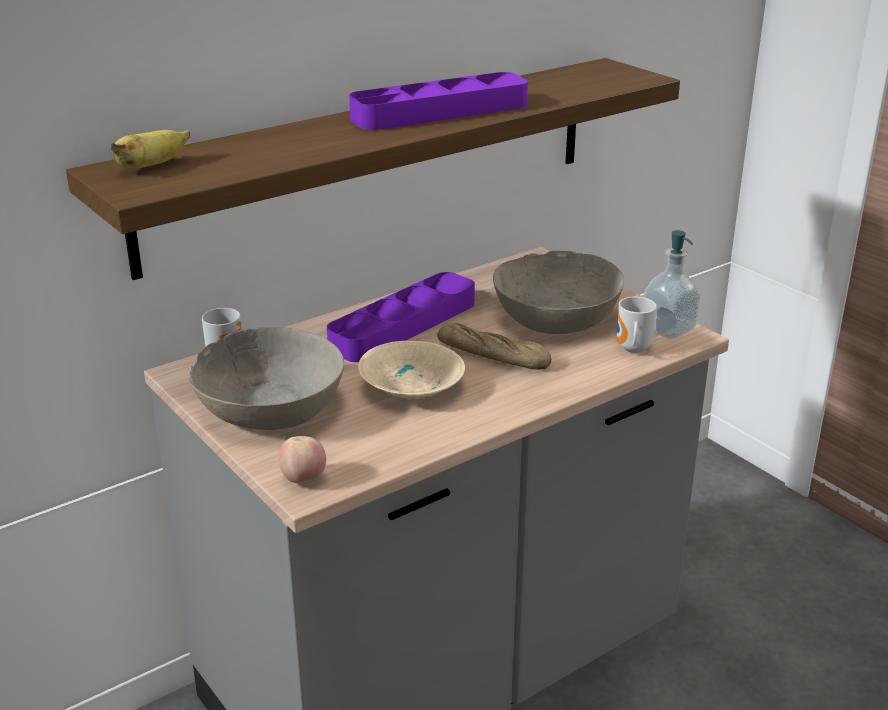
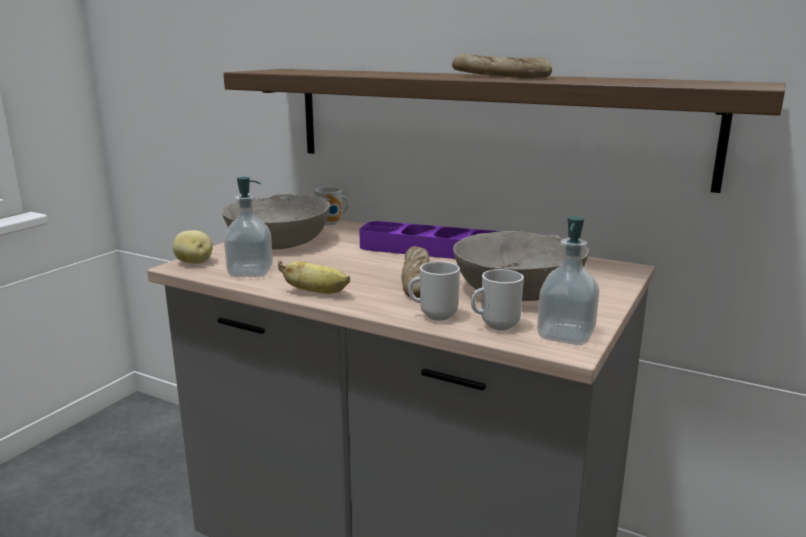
camera: 65 degrees right, 10 degrees down
banana [111,130,190,169] -> banana moved to [278,261,350,294]
apple [278,436,326,483] -> potato [173,230,213,264]
purple tray [349,72,528,130] -> bread [452,54,552,78]
beige bowl [358,341,465,399] -> none
none -> soap dispenser [224,177,273,277]
none -> mug [408,262,460,321]

